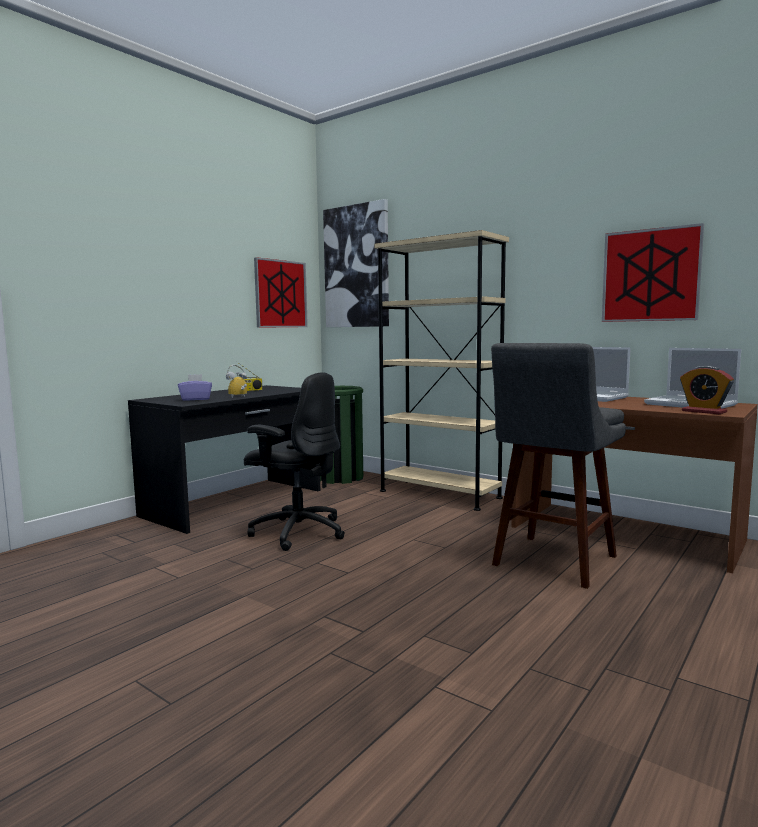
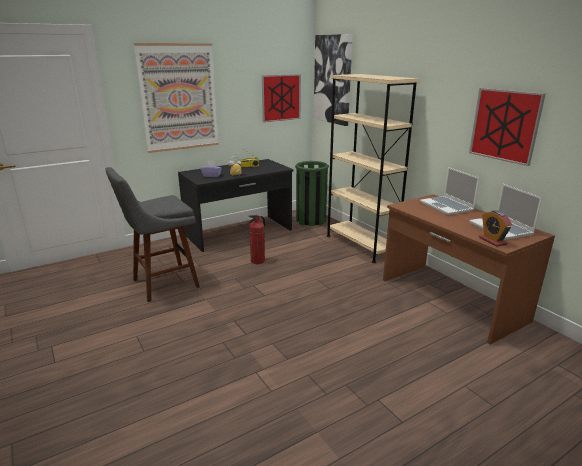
camera: 20 degrees right, 15 degrees up
black office chair [244,372,345,551] -> fire extinguisher [249,215,265,264]
grey stool [491,343,626,589] -> grey stool moved to [105,167,200,302]
none -> picture [134,43,219,153]

